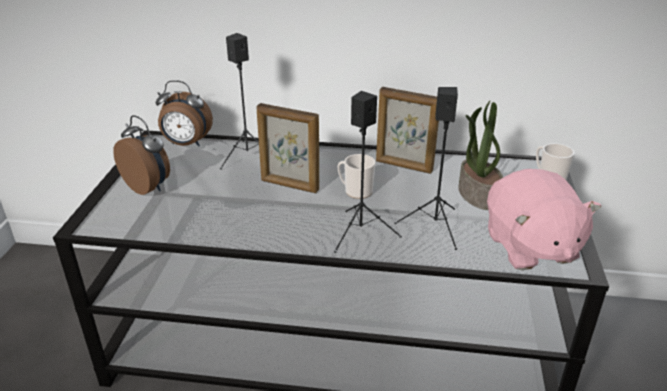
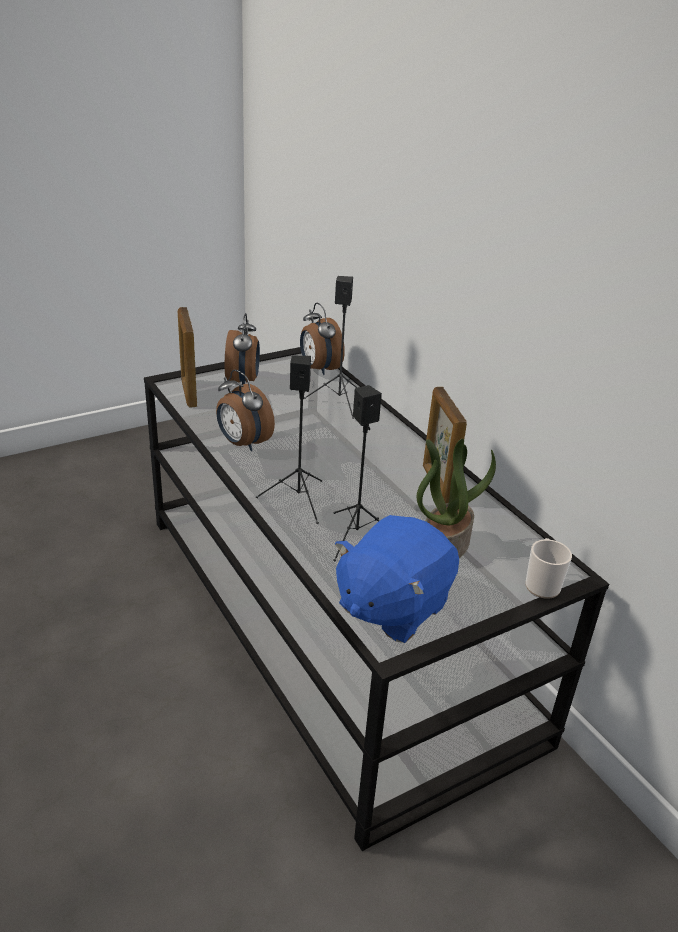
camera: 50 degrees right, 0 degrees up
picture frame [256,103,319,193] -> picture frame moved to [178,307,197,408]
mug [338,154,375,199] -> none
pink plush toy [487,169,601,270] -> blue plush toy [335,515,459,643]
none -> alarm clock [216,370,275,451]

